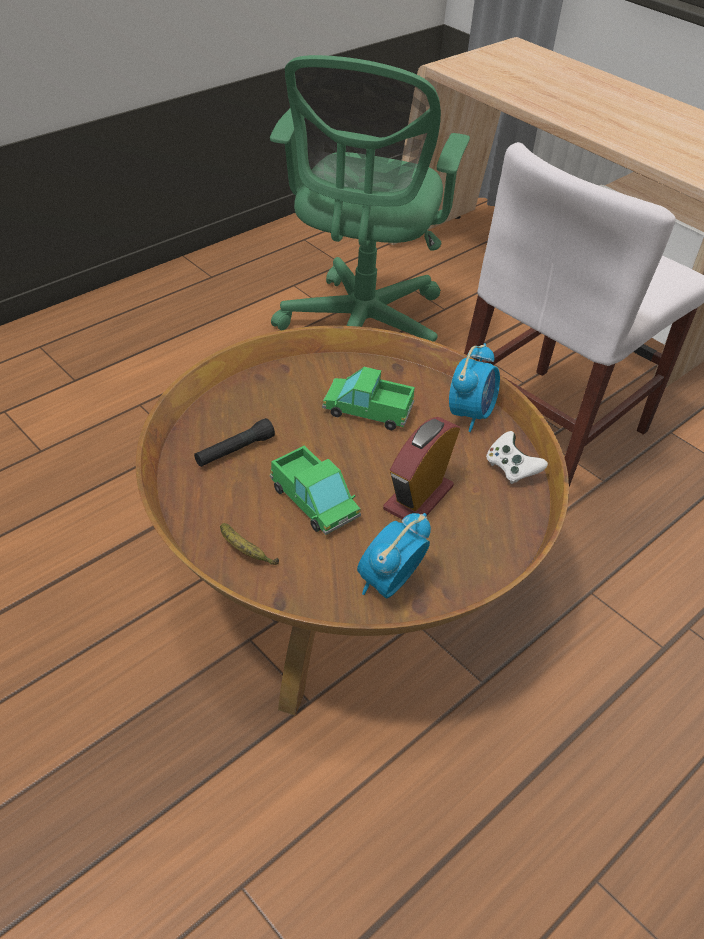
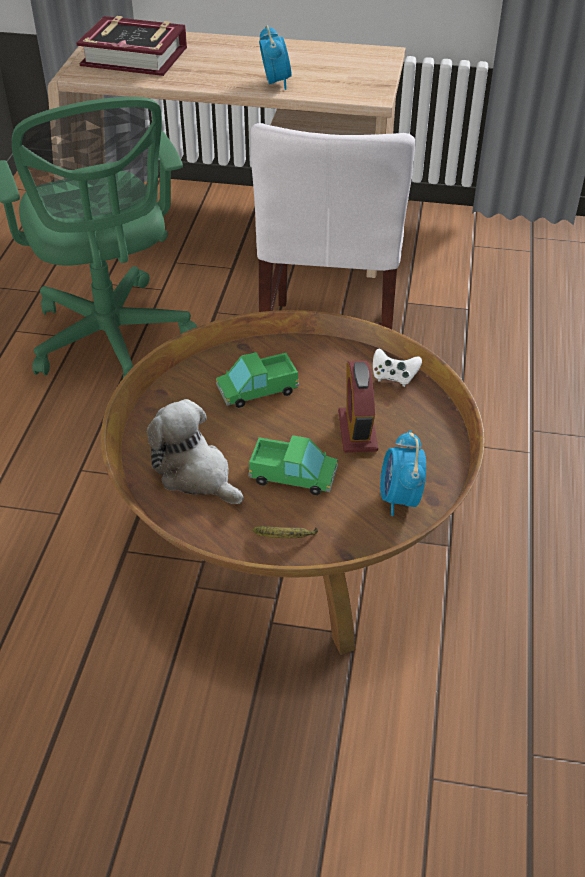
camera: 35 degrees left, 0 degrees up
black flashlight [194,418,275,467] -> plush toy [147,399,244,504]
alarm clock [449,343,500,432] -> alarm clock moved to [259,25,292,90]
none -> book [76,16,187,76]

